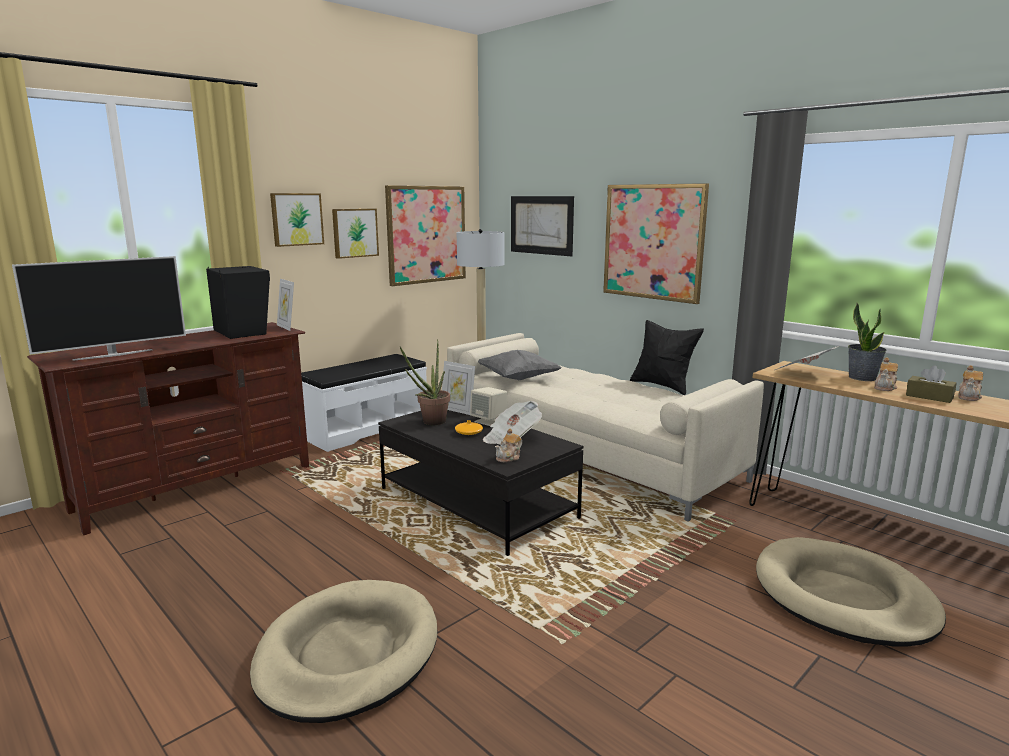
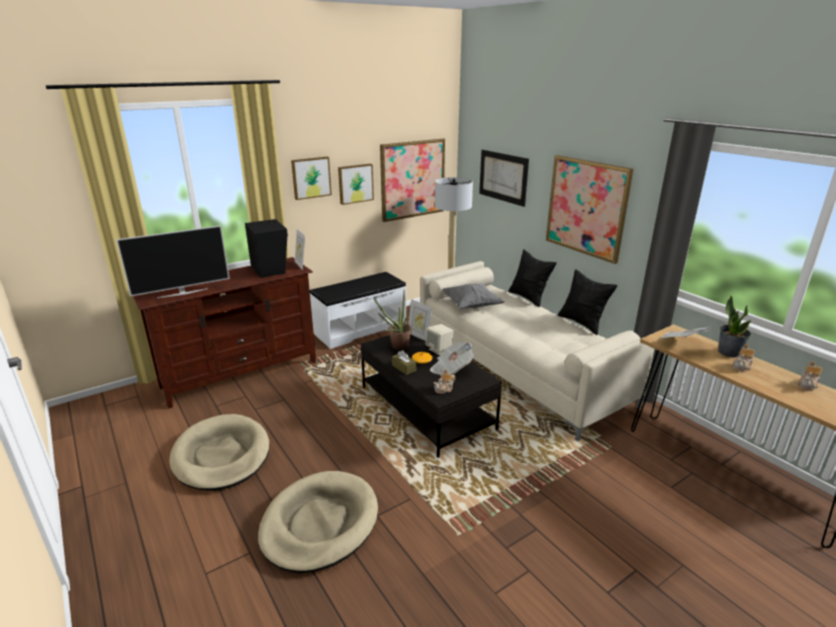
camera: 10 degrees right, 10 degrees up
beige dog bed [756,537,946,647] -> beige dog bed moved to [169,414,270,491]
brown tissue box [906,365,957,403] -> brown tissue box moved to [392,350,417,375]
none -> black pillow [508,250,557,307]

